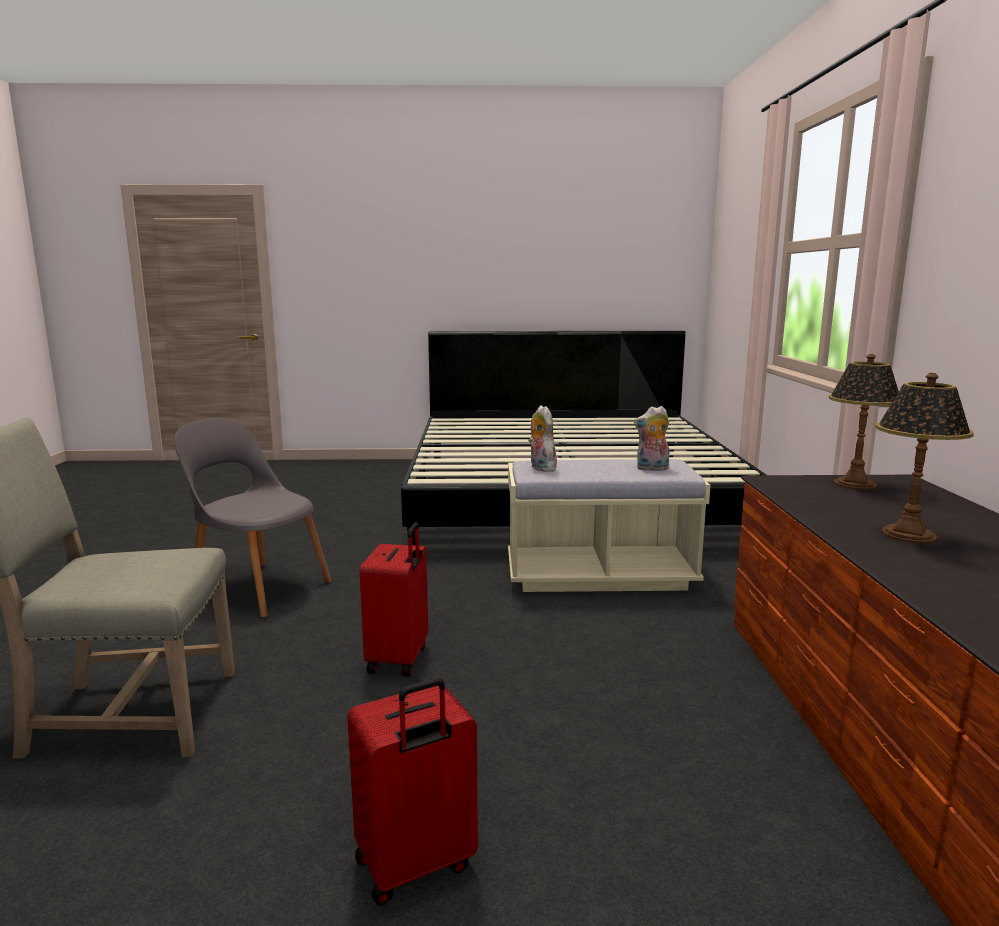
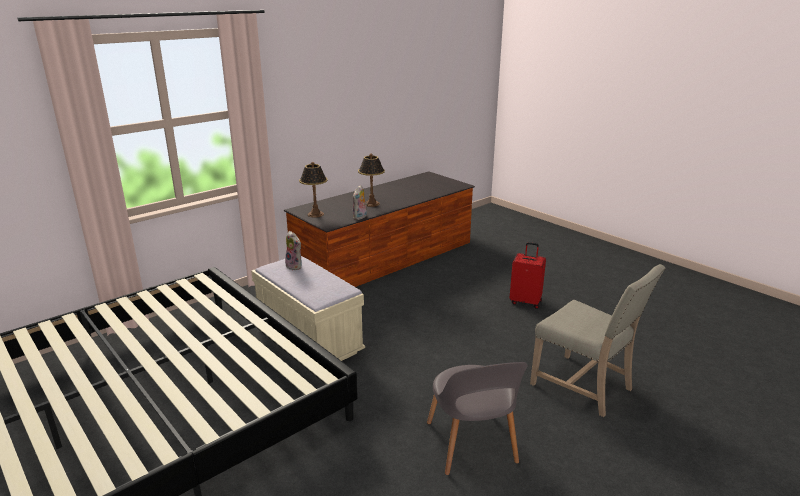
camera: 130 degrees left, 10 degrees up
red suitcase [360,522,428,677] -> none
plush toy [528,405,557,472] -> plush toy moved to [353,185,367,220]

